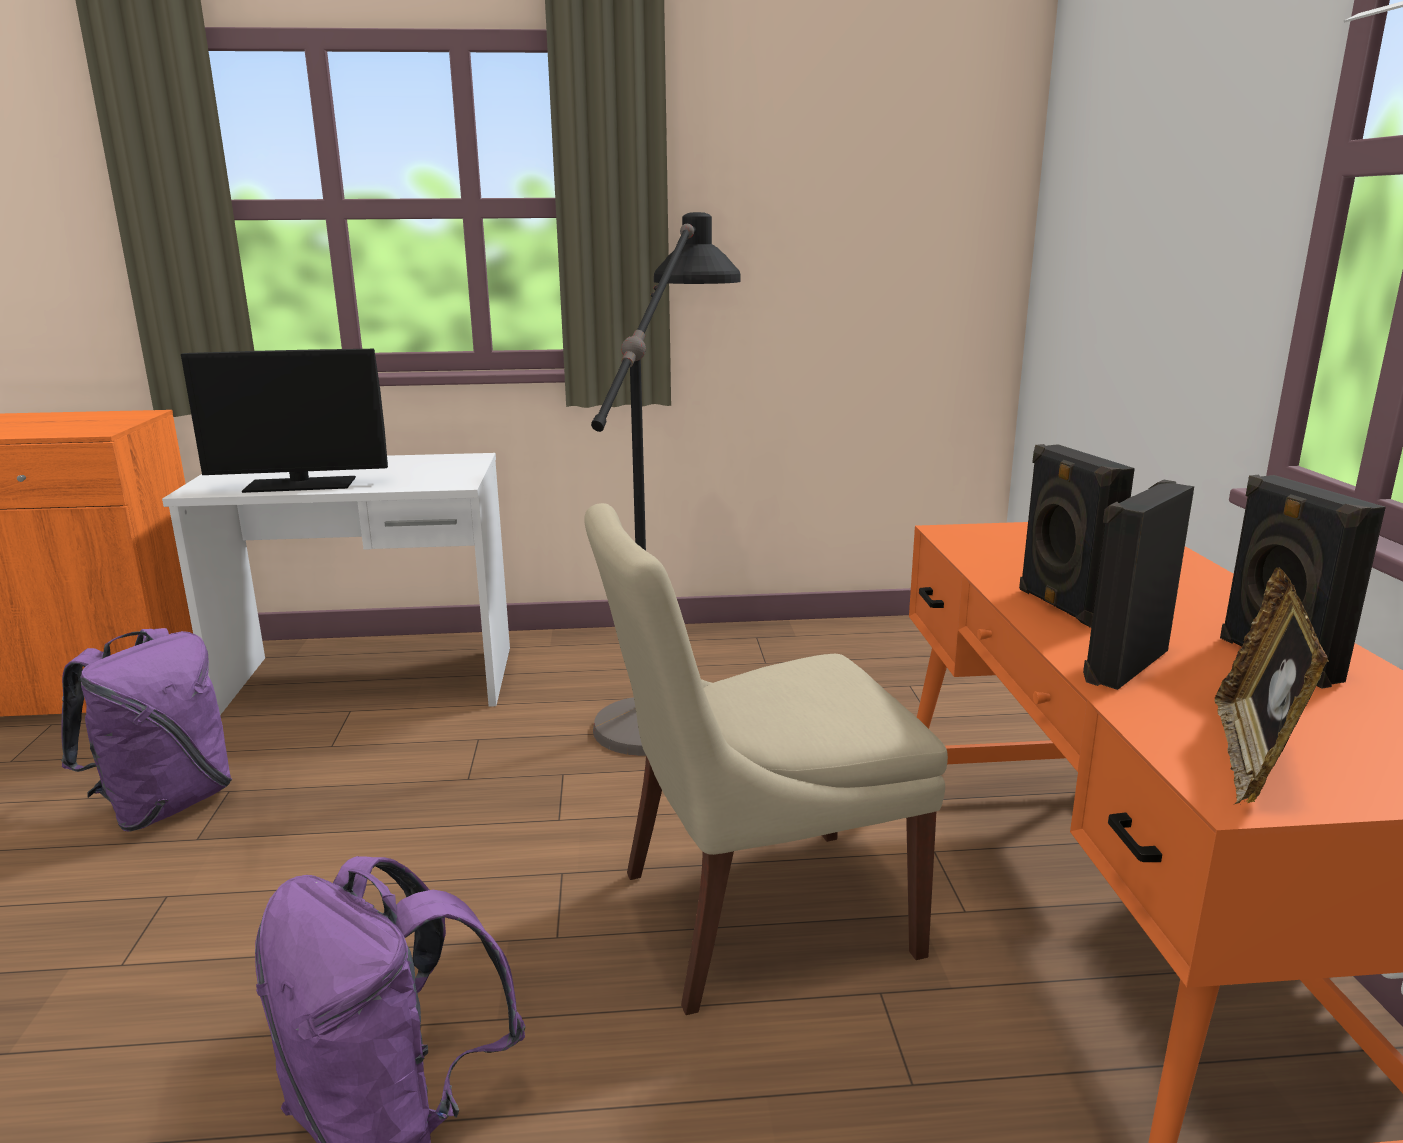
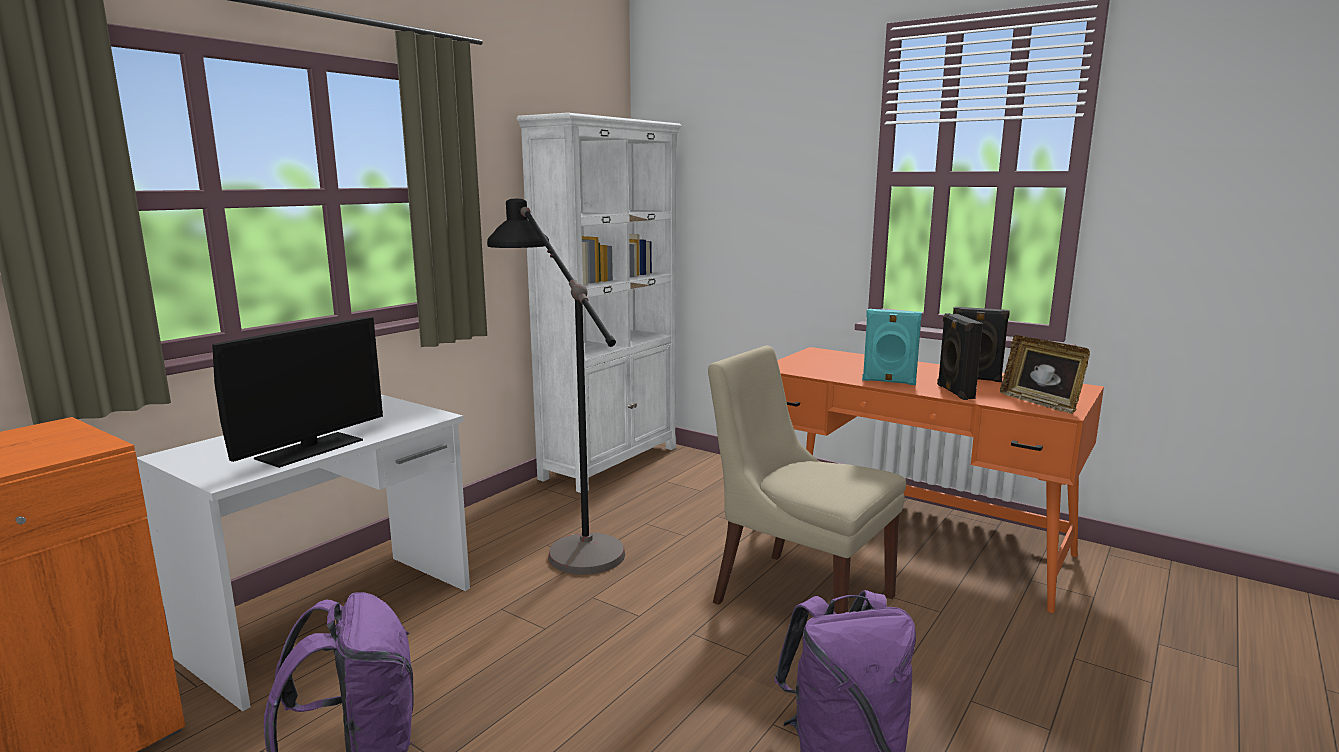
camera: 50 degrees left, 5 degrees down
beige chair [584,503,948,1015] -> beige chair turned 105 degrees clockwise [708,346,906,614]
black speaker [1019,444,1135,628] -> turquoise speaker [862,309,922,385]
none -> white bookcase [517,112,682,493]

